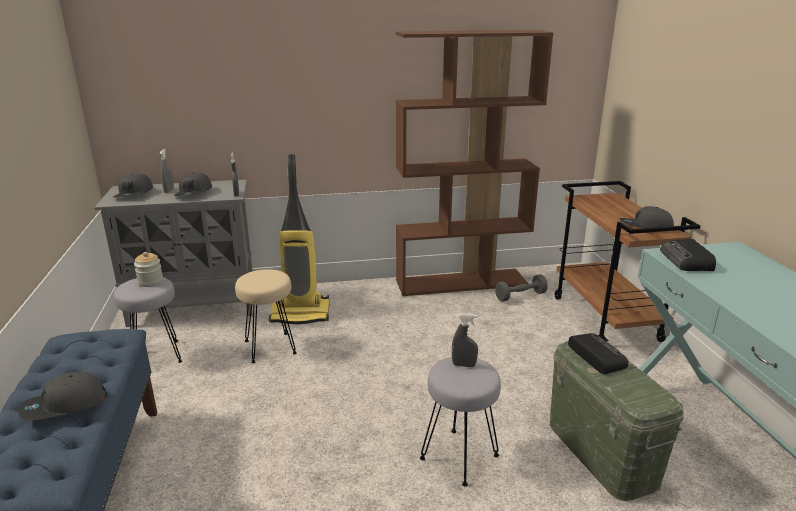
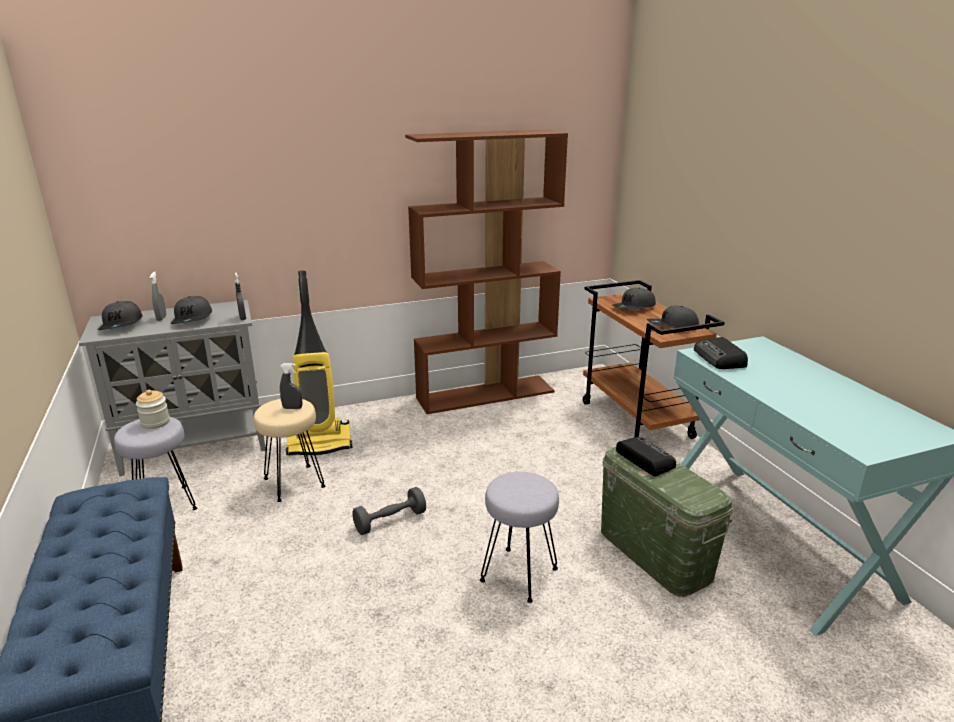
camera: 10 degrees left, 0 degrees up
grey cap [18,372,107,420] -> grey cap moved to [612,288,656,309]
grey spray bottle [452,313,478,367] -> grey spray bottle moved to [280,363,302,409]
grey dumbbell [495,274,548,302] -> grey dumbbell moved to [352,487,426,535]

